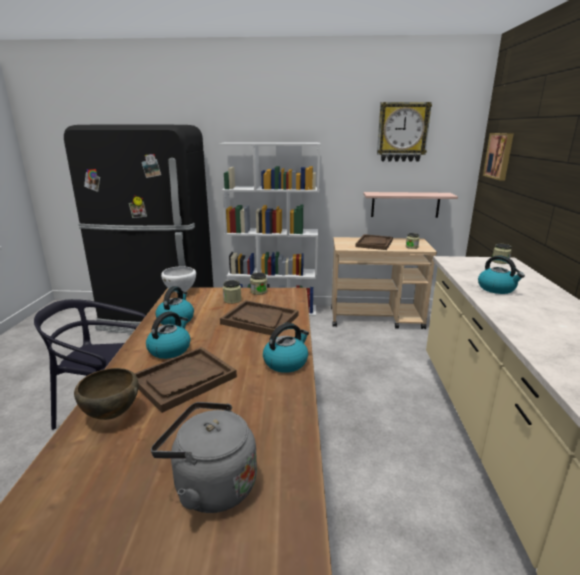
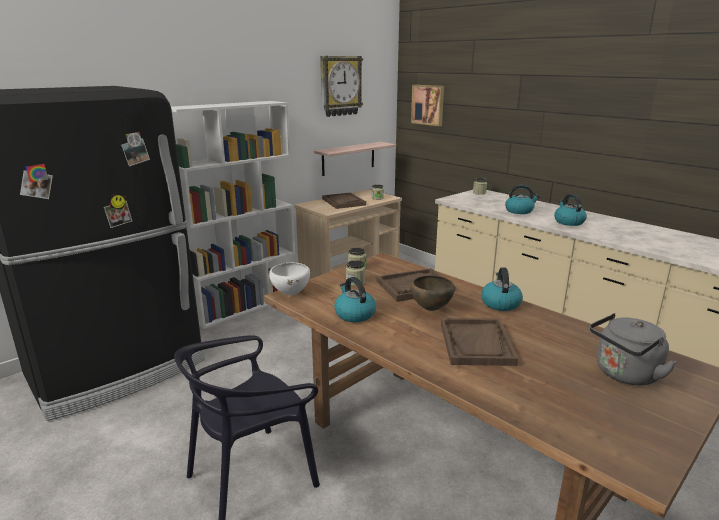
camera: 45 degrees left, 0 degrees up
brown bowl [74,368,139,420] -> brown bowl moved to [410,275,455,311]
kettle [146,311,191,359] -> kettle moved to [554,194,587,226]

